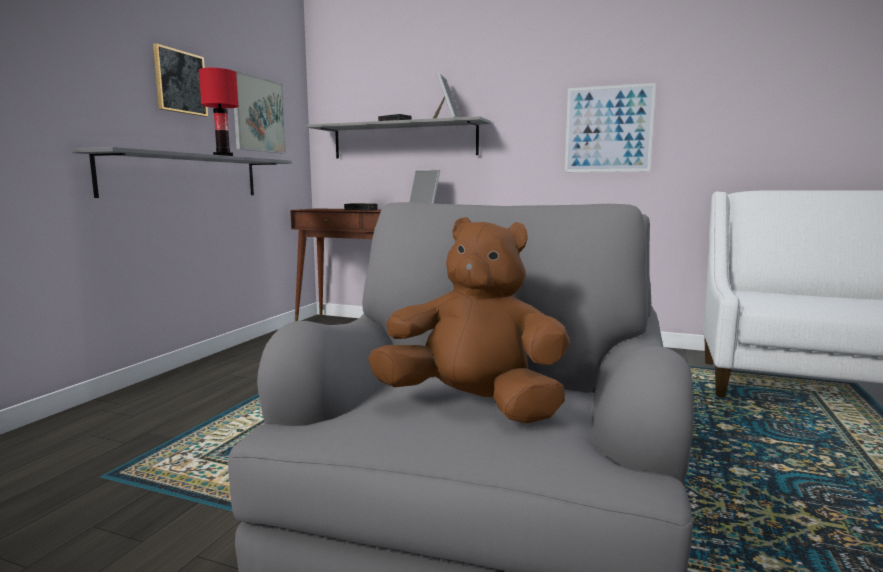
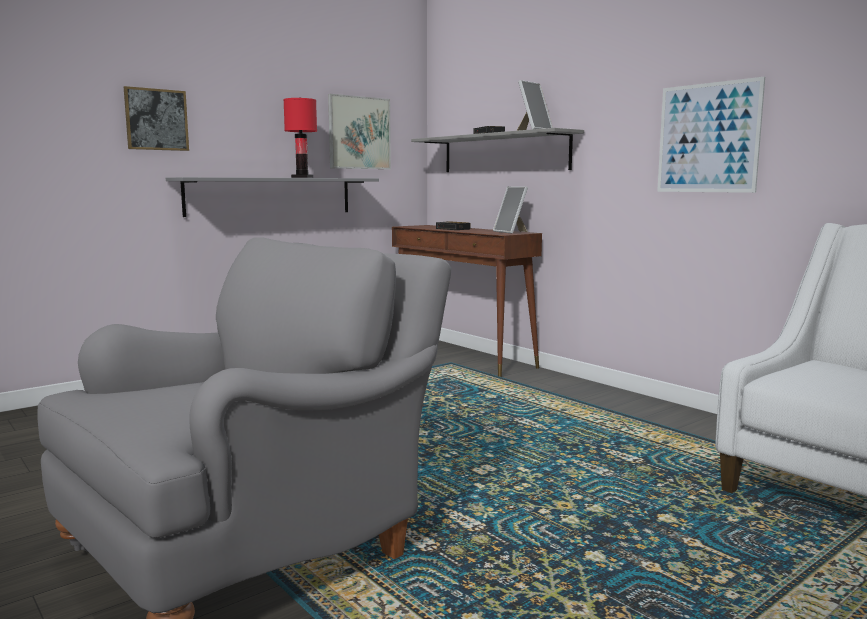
camera: 30 degrees right, 0 degrees up
picture [153,43,208,117] -> picture moved to [124,86,189,151]
brown plush toy [368,217,570,424] -> none

